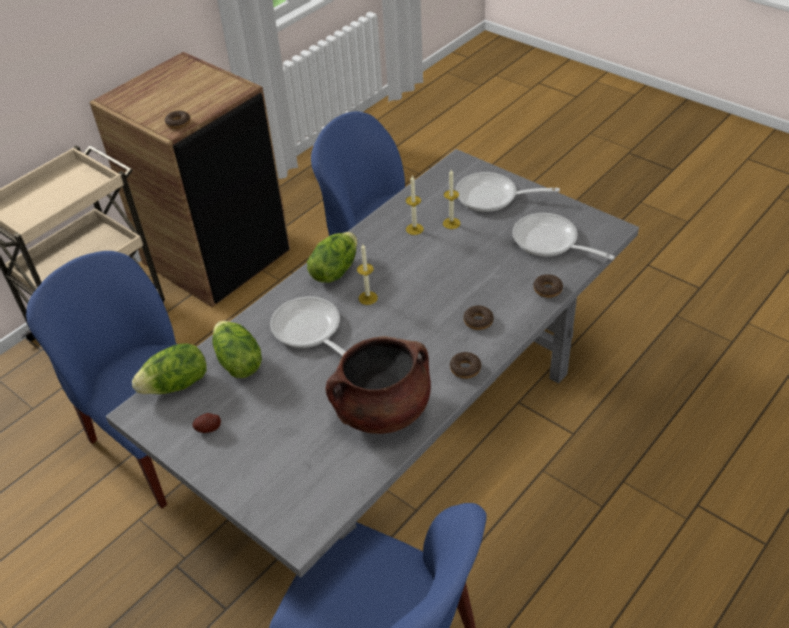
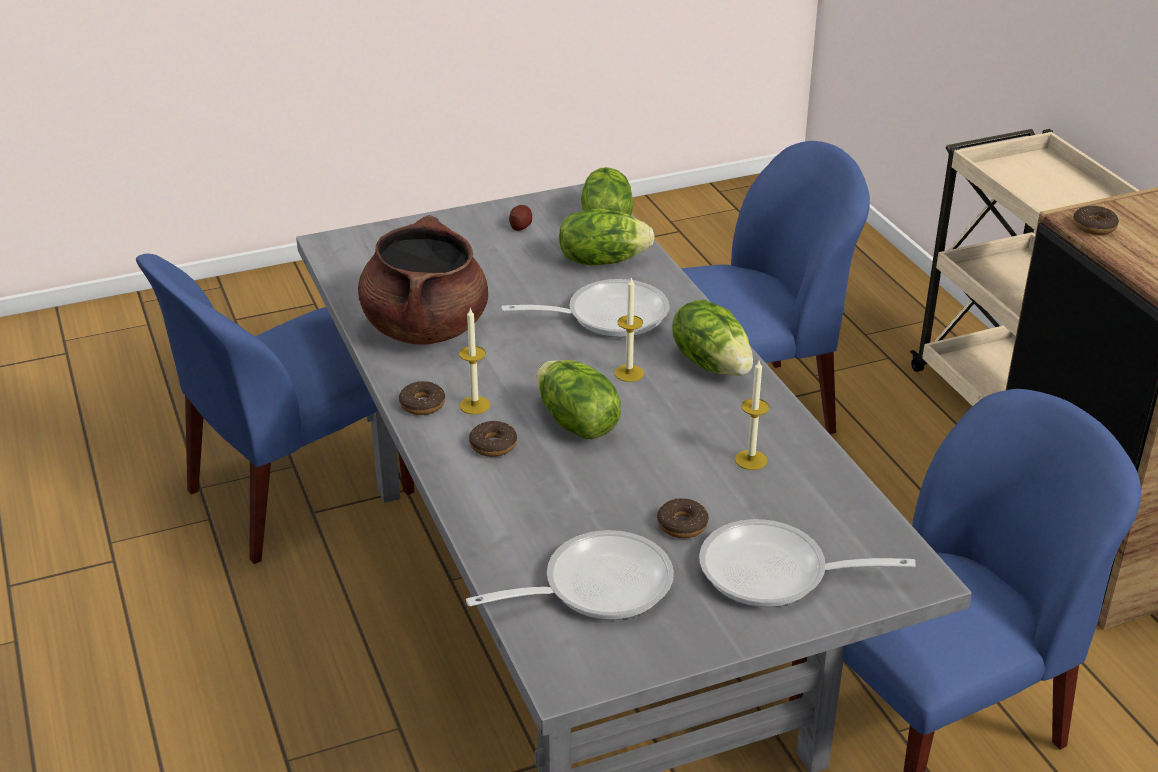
camera: 115 degrees right, 10 degrees down
candle [443,170,460,229] -> candle moved to [459,308,490,415]
frying pan [455,172,560,212] -> frying pan turned 120 degrees counterclockwise [699,519,915,607]
donut [534,274,563,298] -> donut moved to [657,498,709,538]
none -> lettuce [537,360,621,439]

